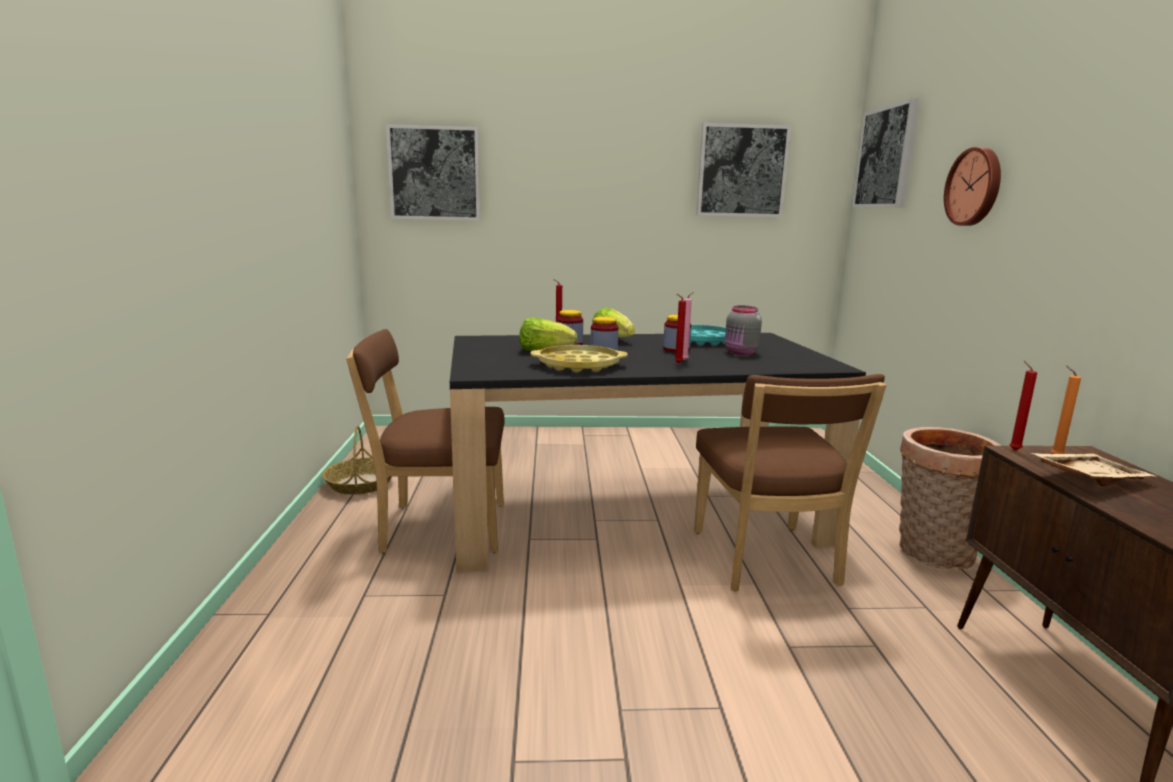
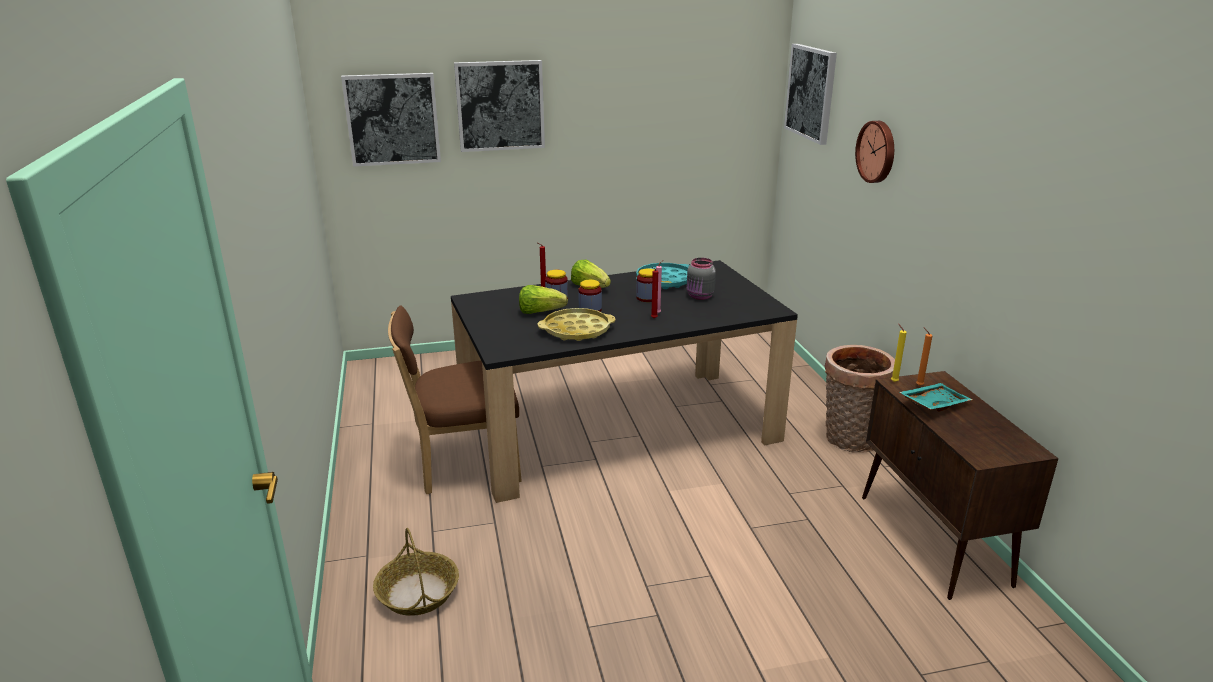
camera: 10 degrees left, 10 degrees up
basket [322,426,392,495] -> basket moved to [373,528,459,616]
brown chair [694,374,887,591] -> none
picture [696,123,791,217] -> picture moved to [454,60,545,152]
red candle [1009,360,1037,450] -> yellow candle [891,324,907,382]
beige tray [1031,453,1155,486] -> turquoise tray [899,383,972,412]

